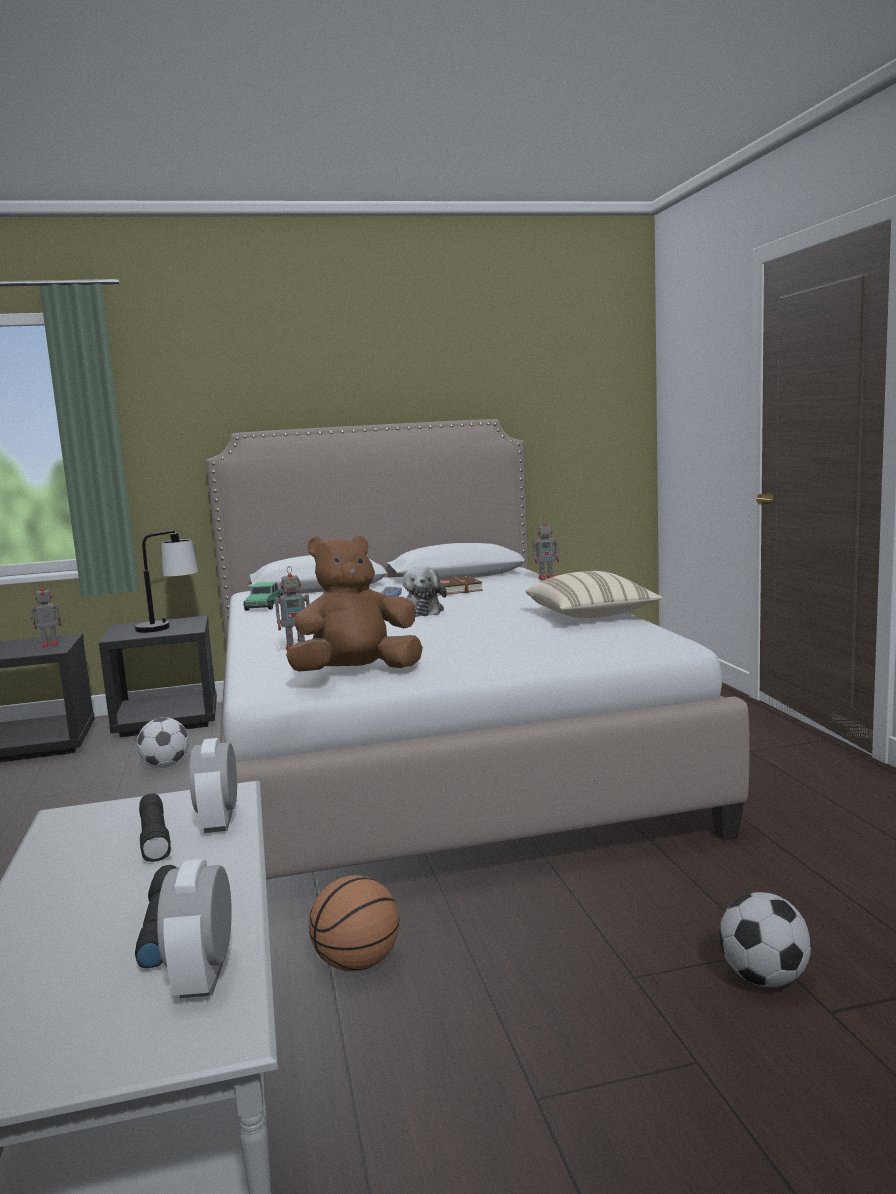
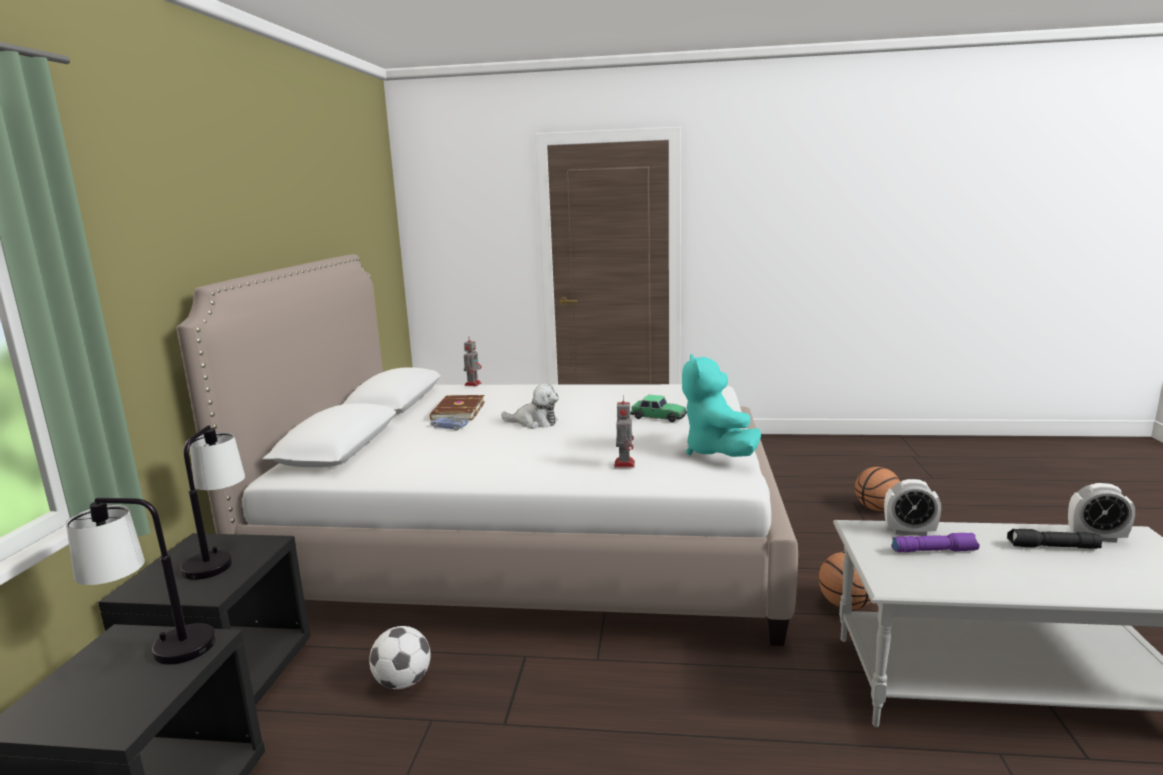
camera: 70 degrees left, 5 degrees up
toy robot [30,583,61,648] -> table lamp [66,498,216,665]
black flashlight [139,793,171,862] -> purple flashlight [892,533,980,552]
toy car [243,582,283,611] -> toy car moved to [630,395,687,423]
brown plush toy [286,536,423,671] -> turquoise plush toy [682,354,761,457]
beige pillow [525,571,662,618] -> none
football [719,892,811,987] -> basketball [855,467,900,511]

